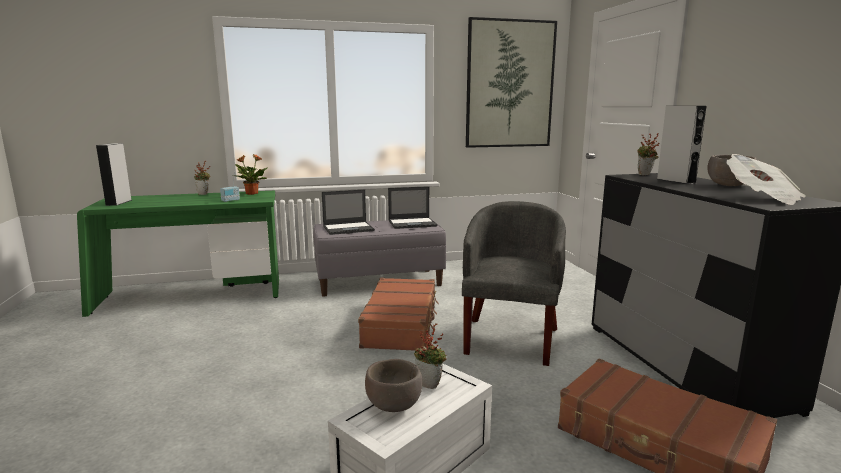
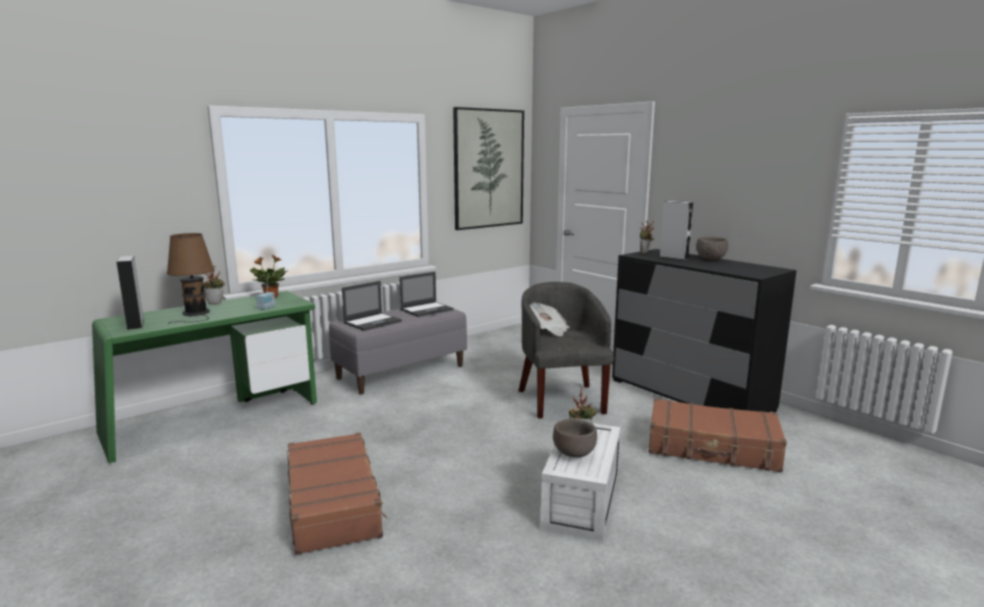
camera: 25 degrees left, 0 degrees up
brown suitcase [358,278,439,351] -> brown suitcase moved to [287,433,388,555]
newspaper [726,154,806,205] -> newspaper moved to [530,303,569,336]
none -> brown table lamp [167,233,215,324]

